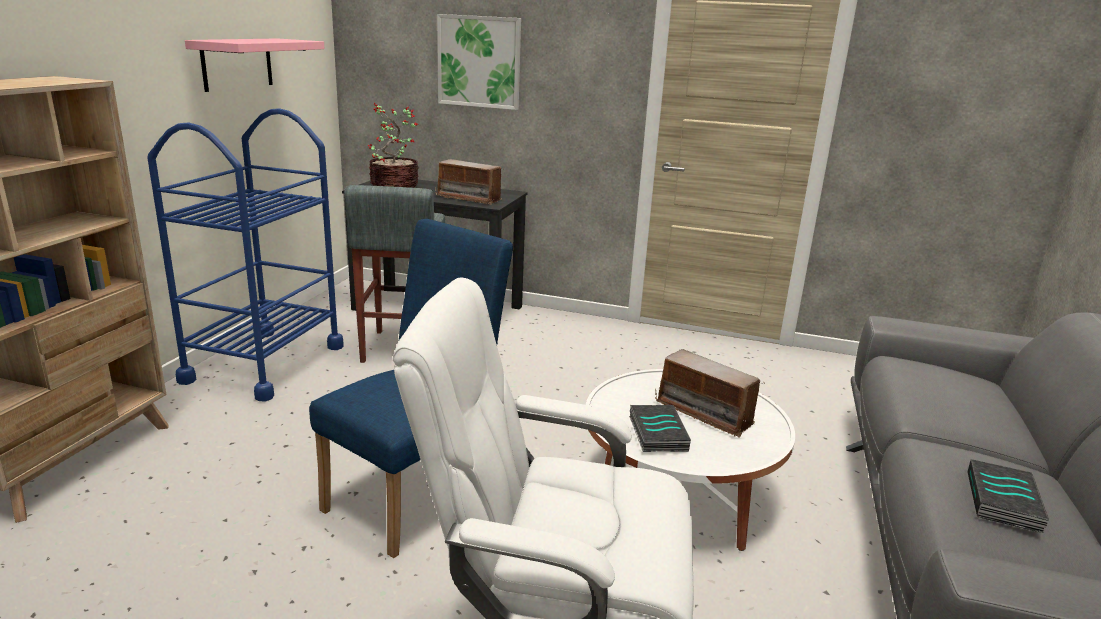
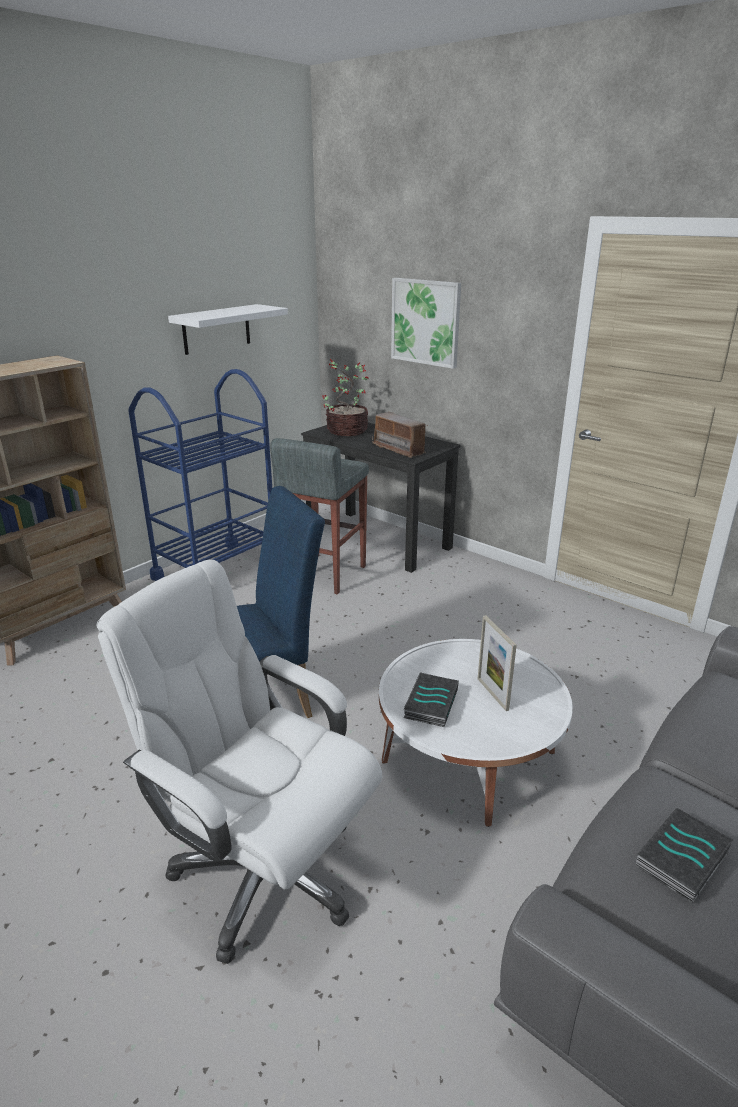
camera: 25 degrees right, 5 degrees up
pink shelf [185,38,325,92] -> white shelf [168,304,288,355]
radio [655,349,765,438] -> picture frame [478,615,517,711]

